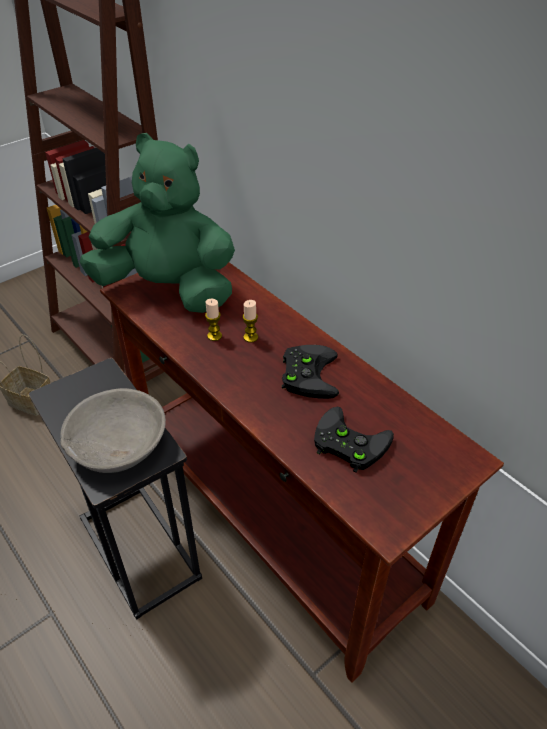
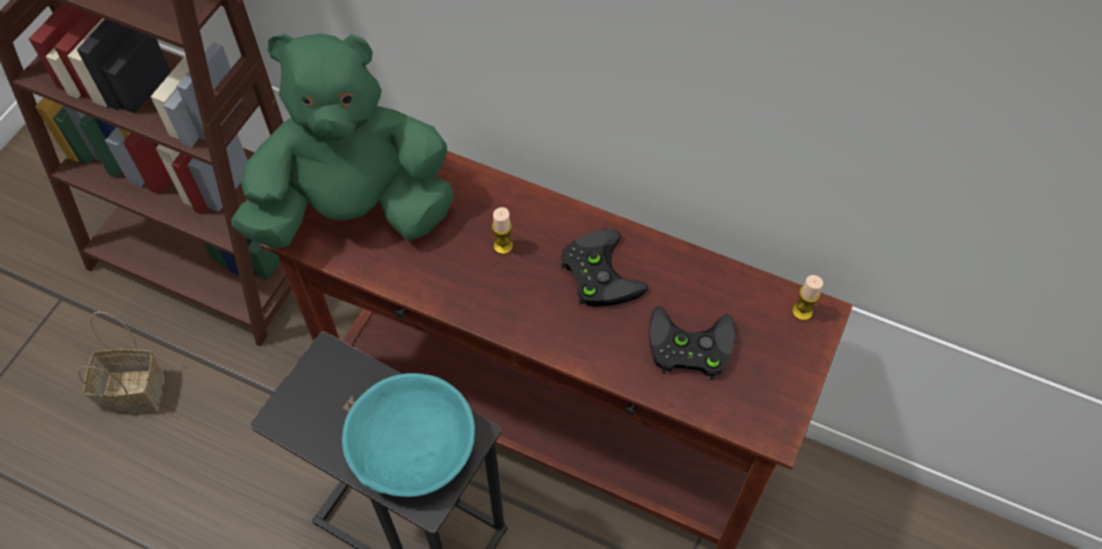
camera: 25 degrees left, 15 degrees up
grey bowl [60,388,166,473] -> turquoise bowl [342,373,475,497]
candle [205,299,222,341] -> candle moved to [792,275,823,321]

